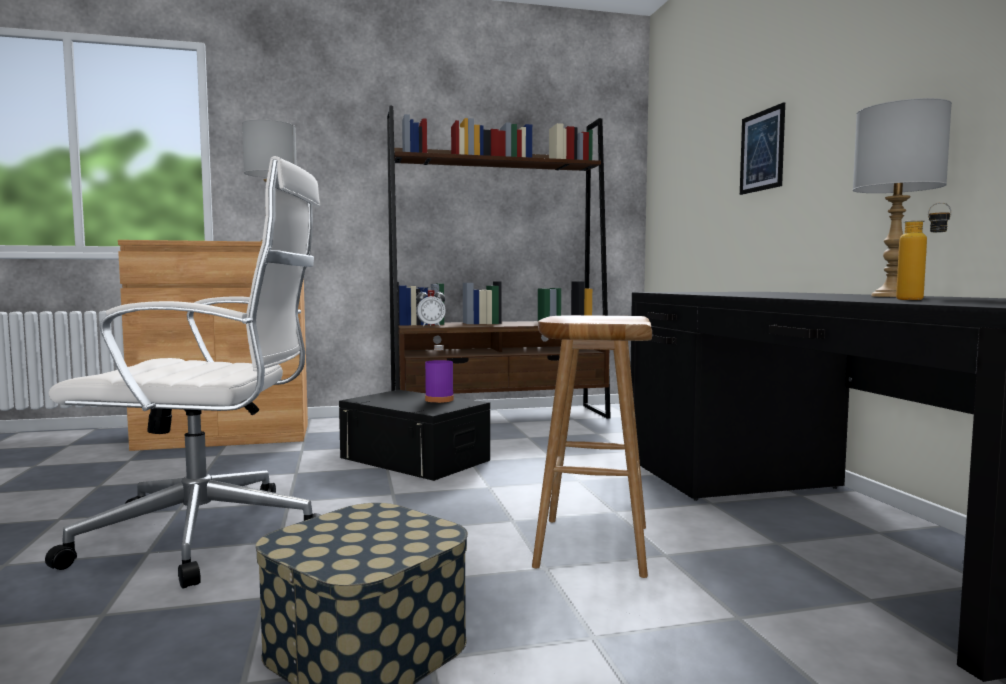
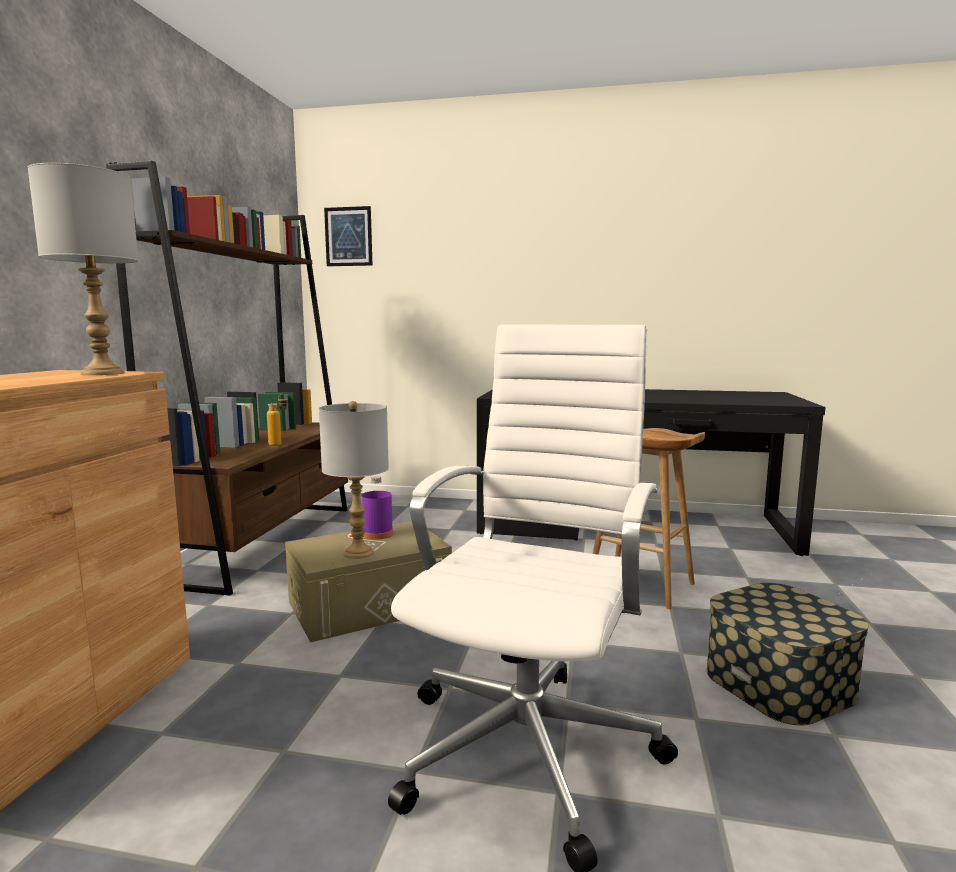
camera: 65 degrees left, 5 degrees up
black storage box [339,390,490,481] -> beige storage box [285,521,452,642]
alarm clock [416,287,446,327] -> none
picture [740,102,785,195] -> picture moved to [324,206,372,266]
grey table lamp [853,98,952,297] -> grey table lamp moved to [319,401,389,559]
bottle [896,202,952,300] -> bottle moved to [267,394,288,446]

